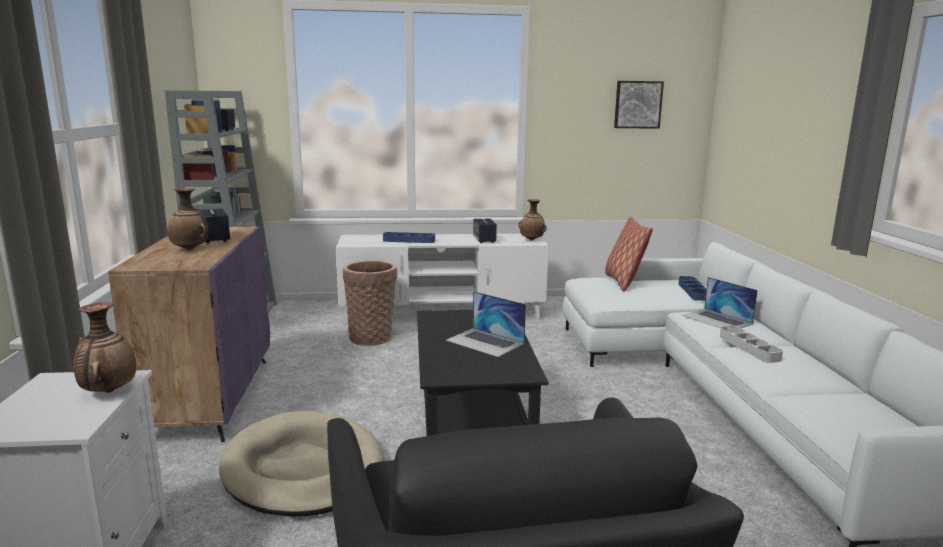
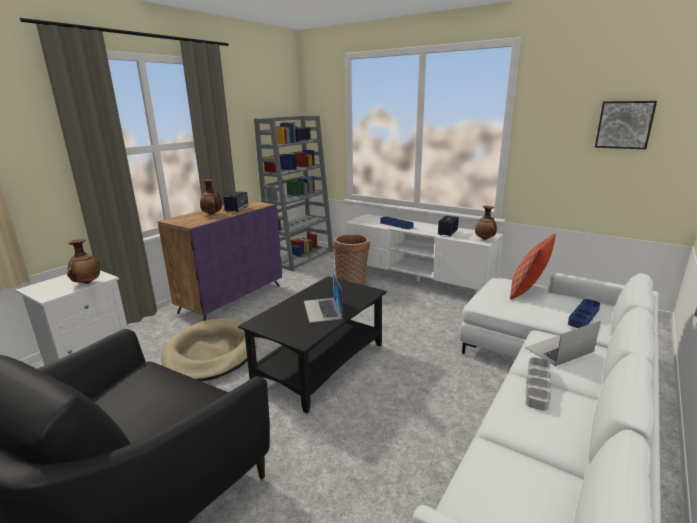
camera: 40 degrees right, 5 degrees up
laptop [682,277,758,328] -> laptop turned 60 degrees clockwise [525,321,601,367]

